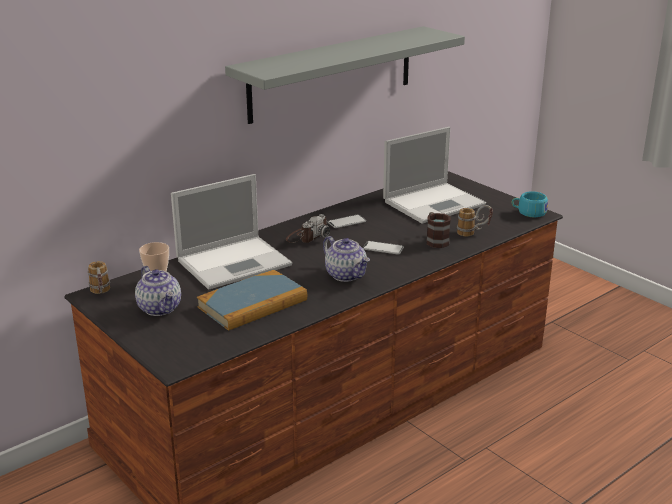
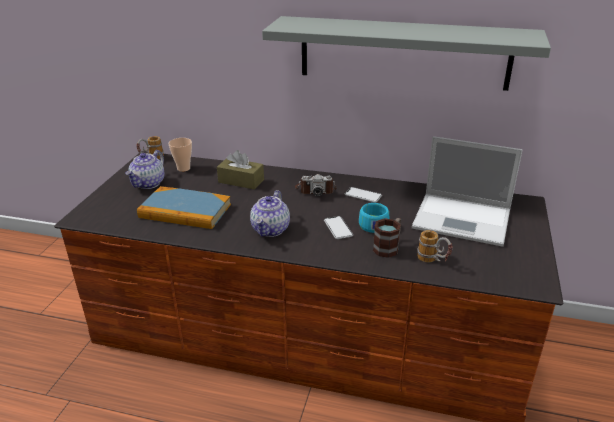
camera: 55 degrees right, 5 degrees up
laptop [171,174,292,290] -> brown tissue box [217,150,264,190]
turquoise cup [512,191,548,217] -> turquoise cup moved to [359,203,389,233]

